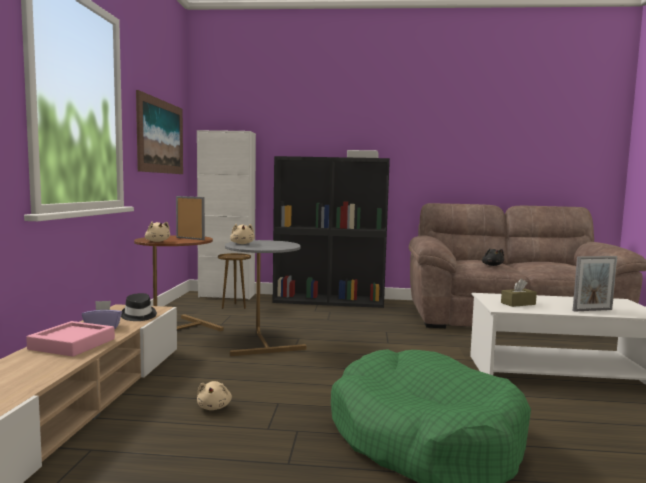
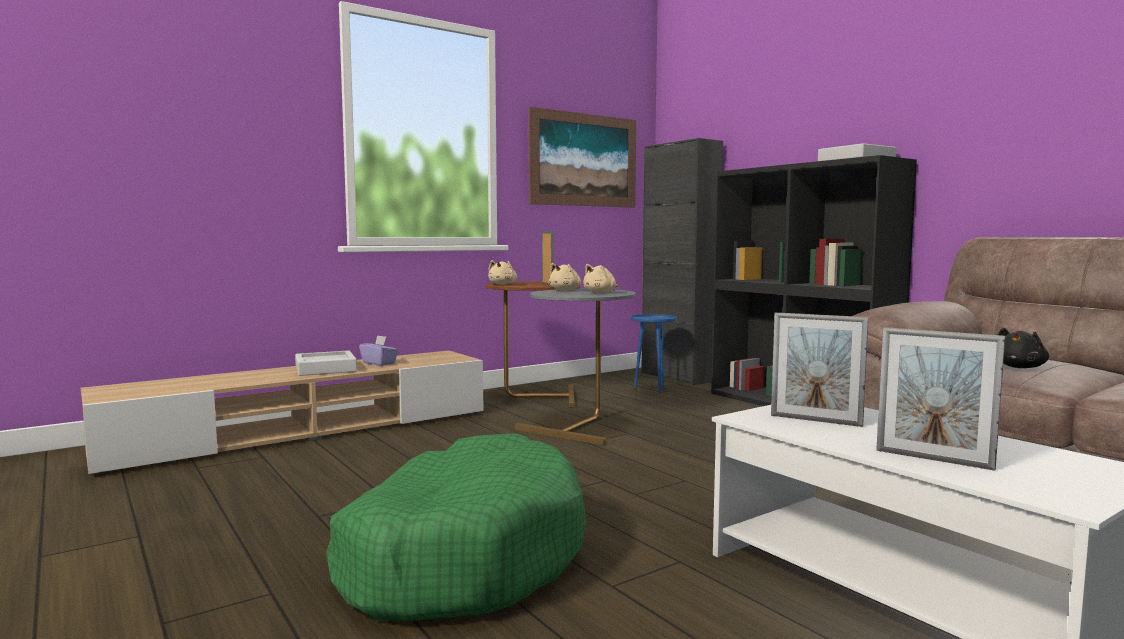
camera: 50 degrees right, 0 degrees up
pink tray [26,321,115,357] -> grey tray [295,350,357,376]
black hat [121,293,157,321] -> none
white cabinet [197,130,256,300] -> black cabinet [641,138,723,385]
beige plush toy [197,381,232,410] -> beige plush toy moved to [583,264,619,293]
brown side table [218,253,251,309] -> blue side table [631,314,677,393]
brown tissue box [501,279,537,307] -> picture frame [771,312,869,427]

